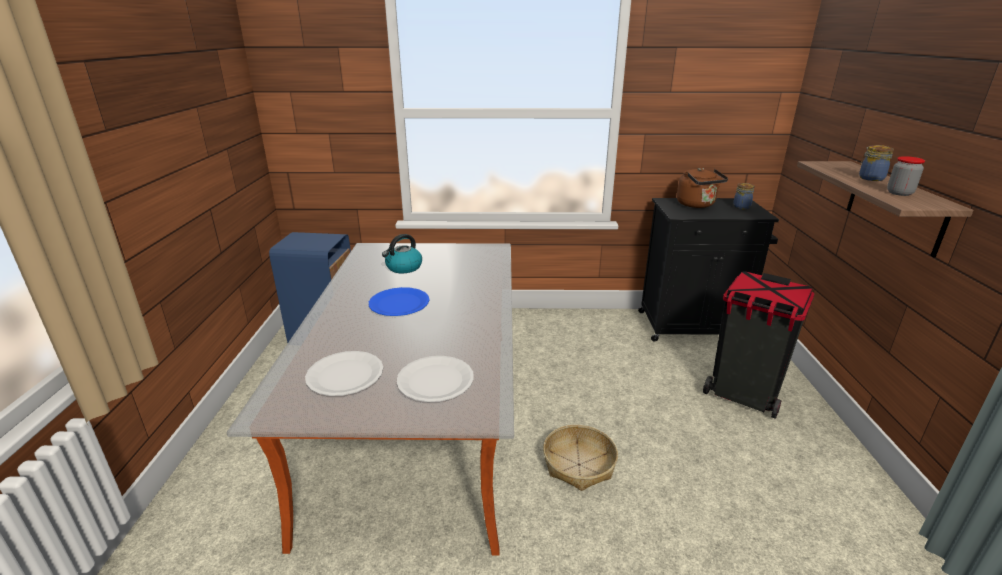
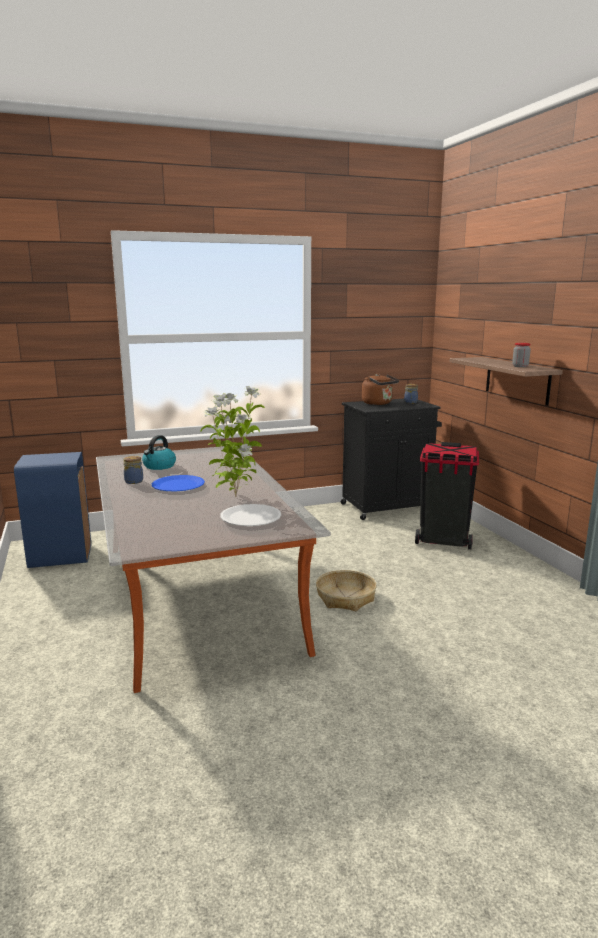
camera: 20 degrees left, 10 degrees down
white plate [305,351,383,396] -> none
jar [859,145,894,181] -> jar moved to [123,456,143,484]
none -> potted plant [200,386,265,498]

